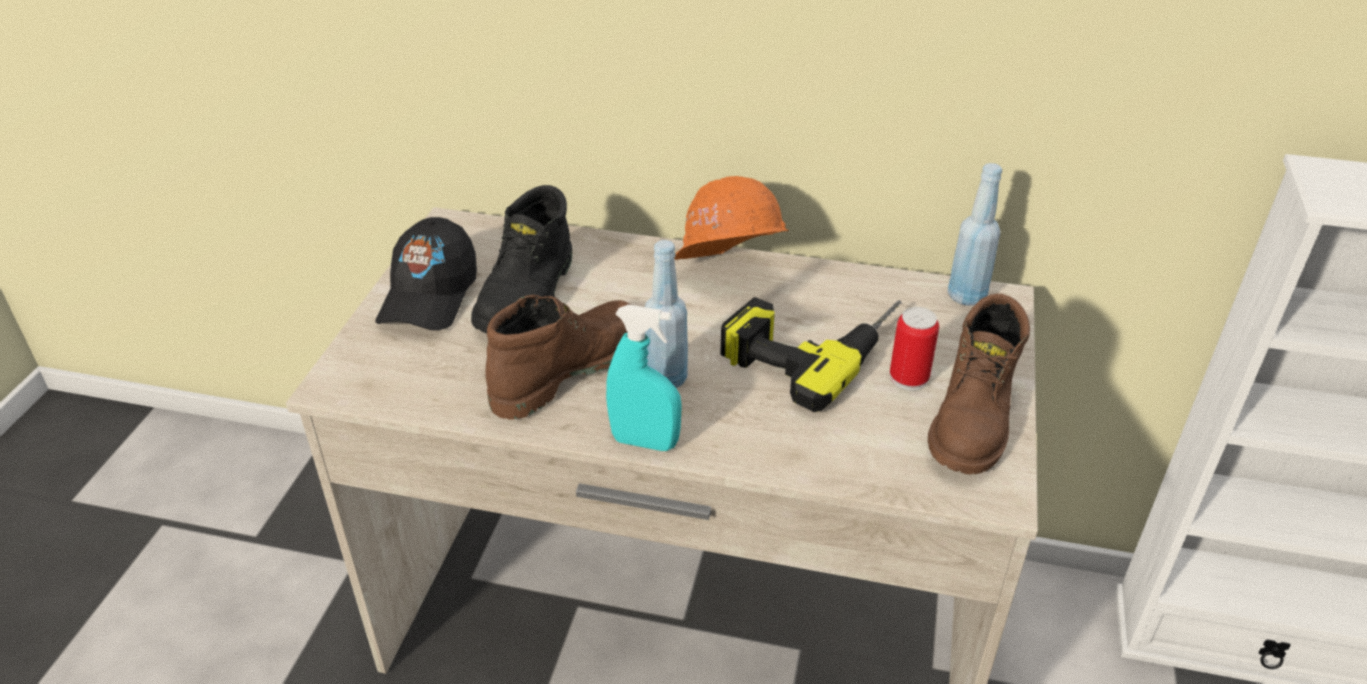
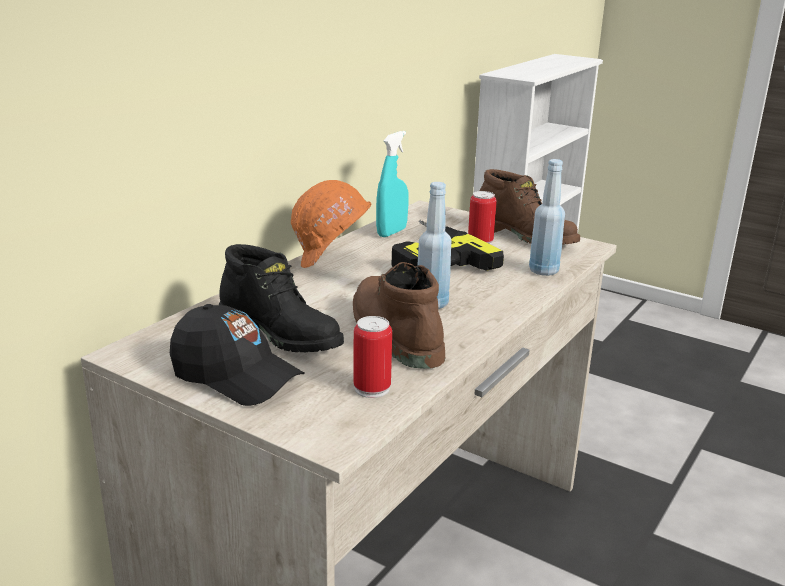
camera: 70 degrees left, 15 degrees down
turquoise spray bottle [606,305,682,451] -> turquoise spray bottle moved to [376,131,408,237]
blue bottle [948,163,1002,306] -> blue bottle moved to [529,159,565,276]
none -> can [353,316,392,398]

